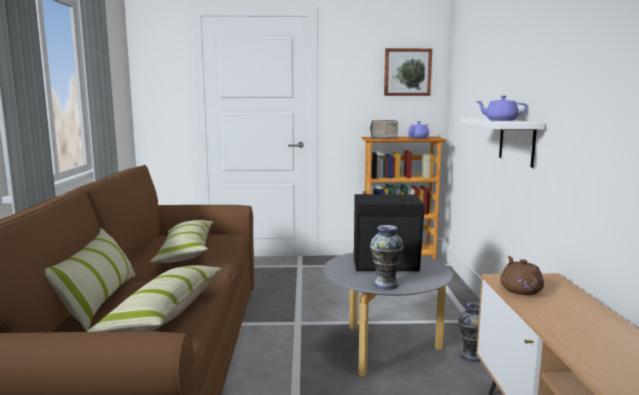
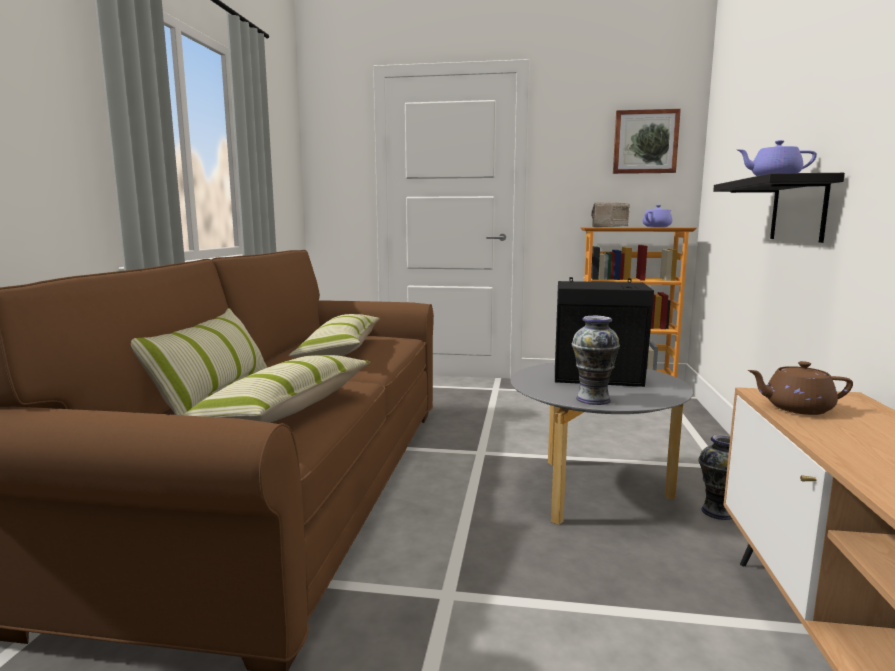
camera: 10 degrees right, 0 degrees up
white shelf [460,118,545,168] -> black shelf [713,173,845,243]
brown teapot [500,256,544,295] -> brown teapot turned 90 degrees counterclockwise [747,361,853,415]

